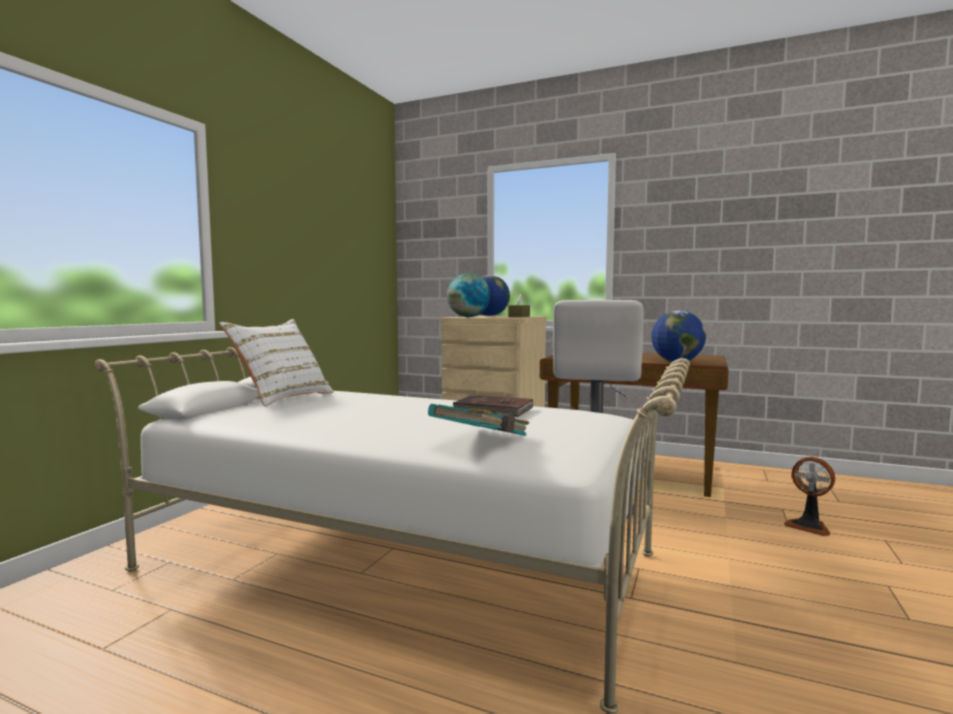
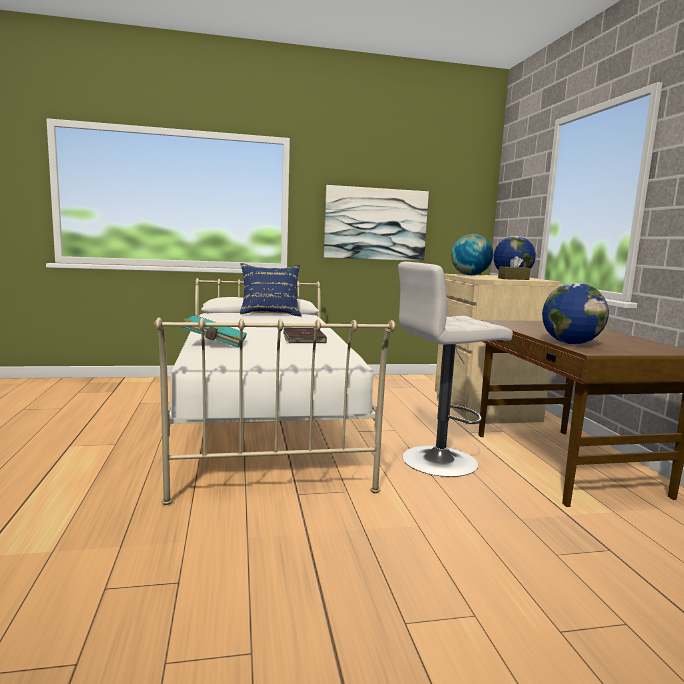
camera: 55 degrees right, 5 degrees up
white pillow [219,319,334,406] -> blue pillow [240,263,302,316]
fan [784,457,835,536] -> none
none -> picture [324,185,429,261]

